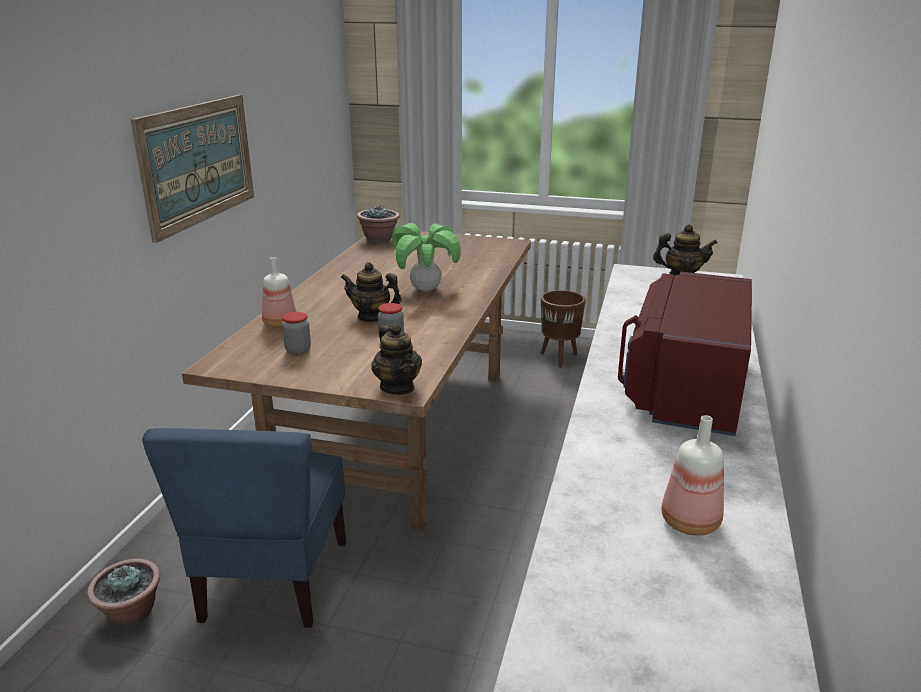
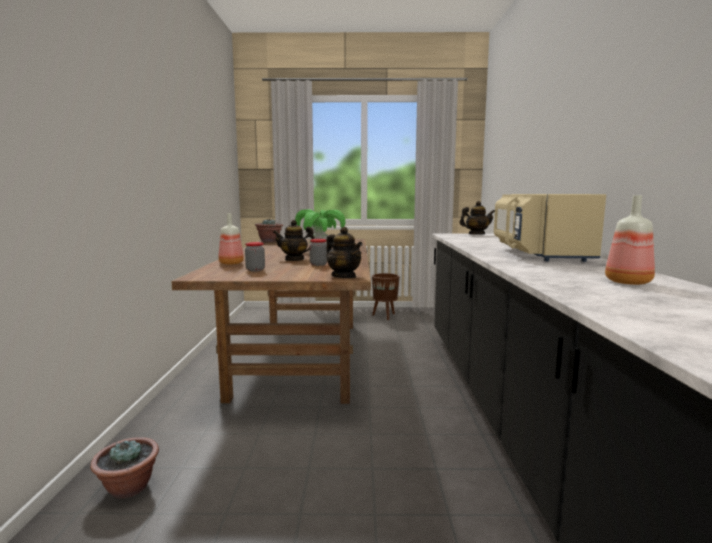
camera: 15 degrees left, 15 degrees down
picture [131,95,254,243] -> none
blue chair [142,428,346,628] -> none
red microwave [618,272,752,436] -> beige microwave [494,194,606,262]

